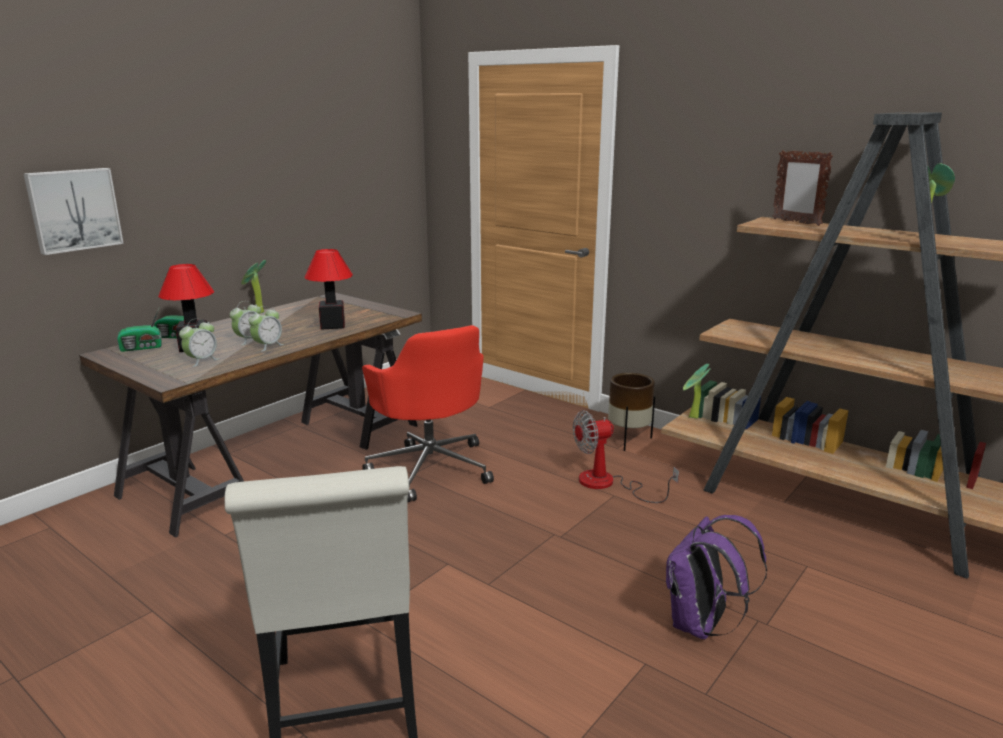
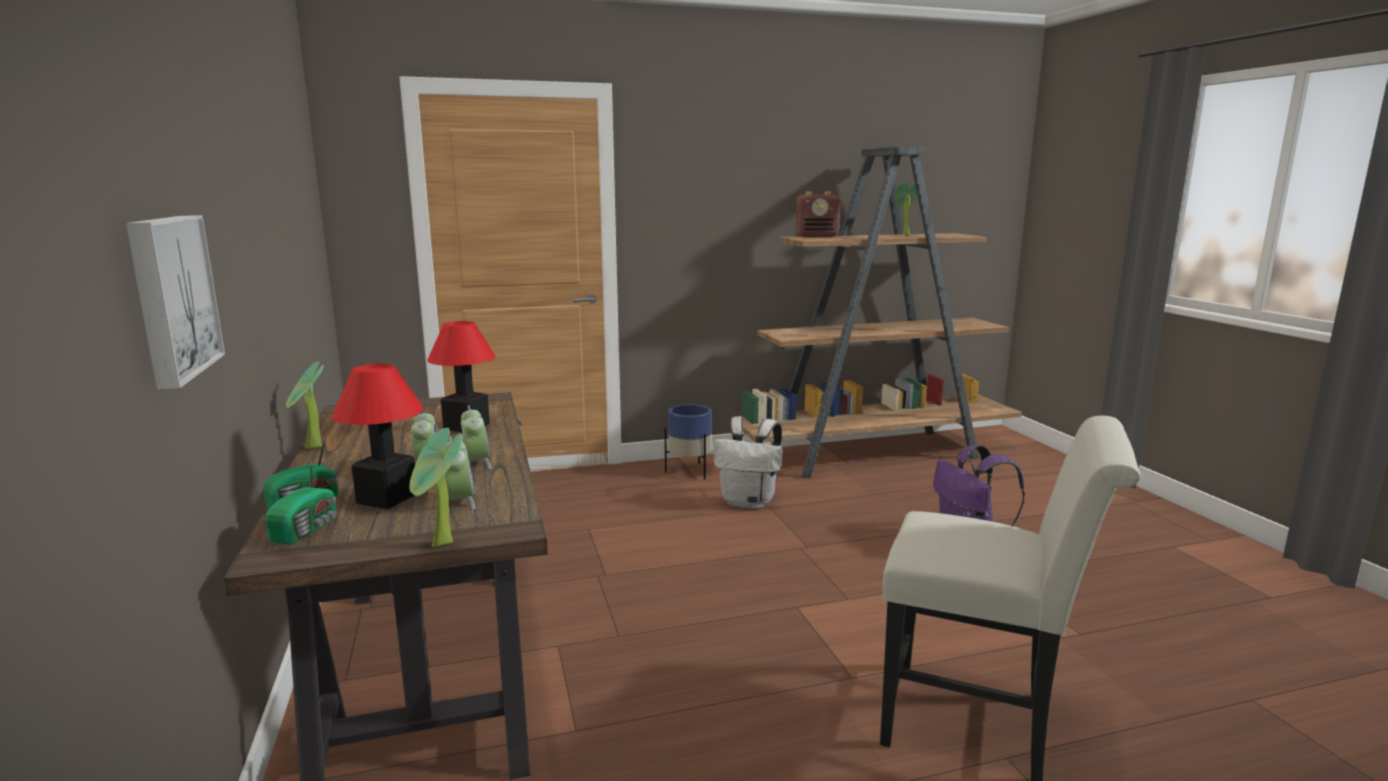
camera: 55 degrees left, 5 degrees down
red office chair [362,325,494,502] -> none
fan [573,410,679,503] -> white backpack [713,417,783,509]
brown planter [608,373,655,451] -> blue planter [665,404,711,479]
potted plant [683,364,711,419] -> potted plant moved to [409,428,463,547]
picture frame [772,150,833,226] -> radio [796,191,840,237]

